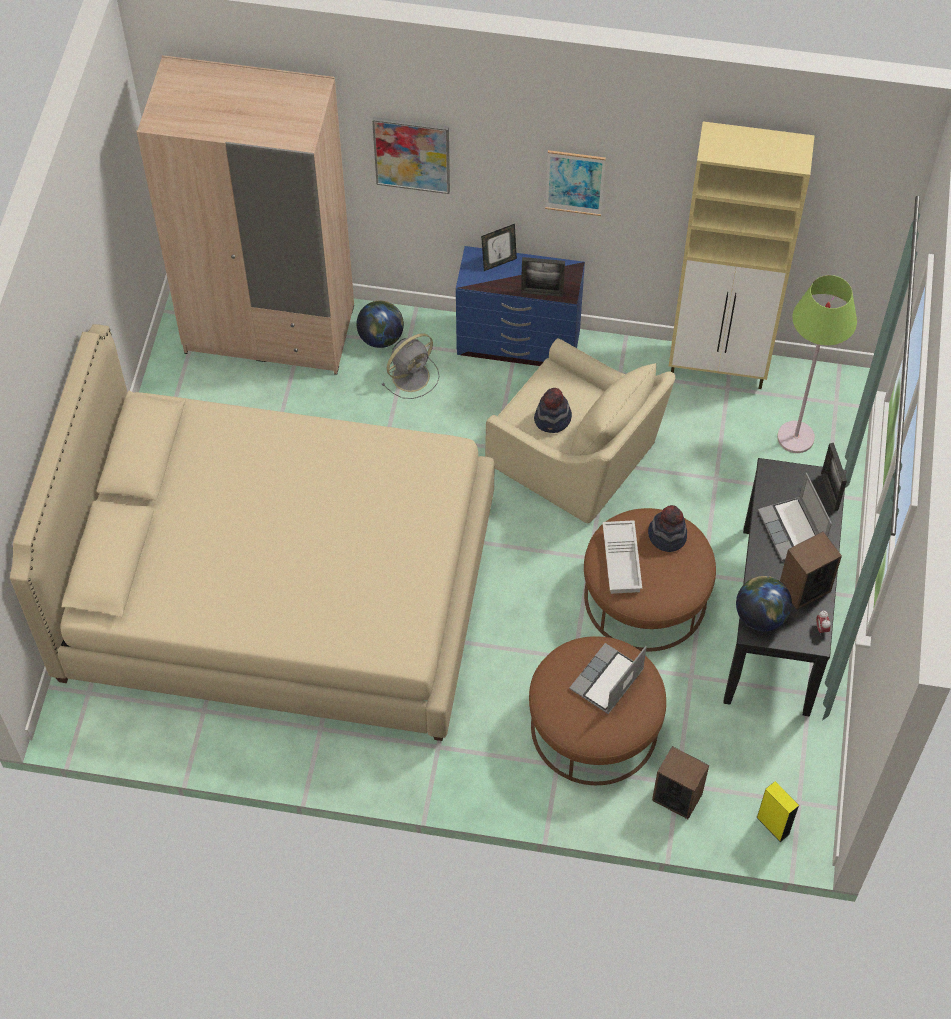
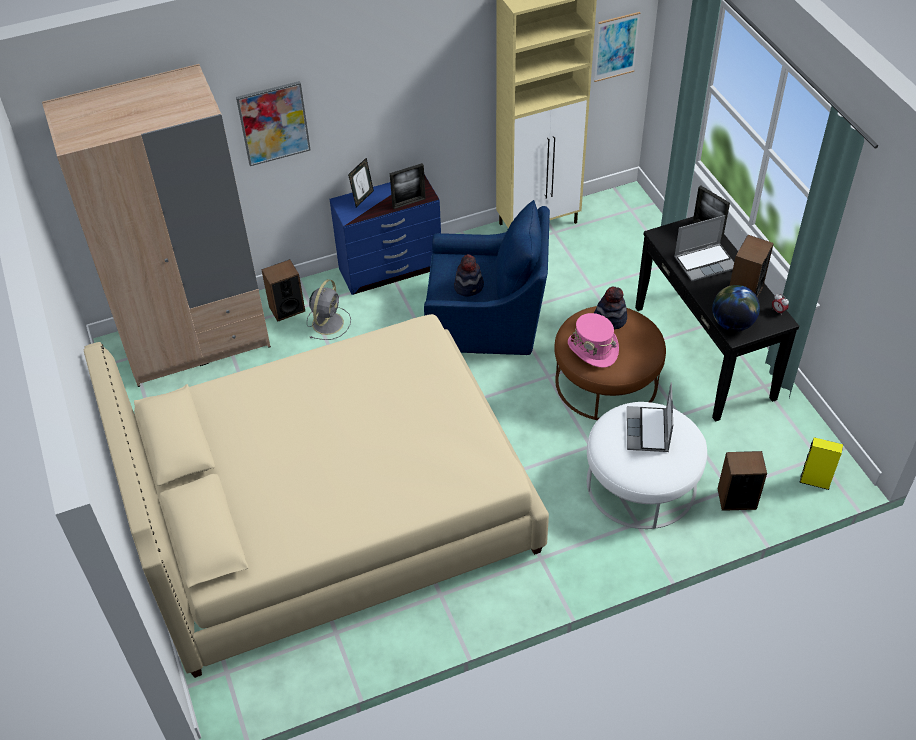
camera: 30 degrees left, 10 degrees down
globe [357,301,404,348] -> speaker [261,259,305,322]
beige armchair [485,338,675,523] -> blue armchair [424,200,550,355]
brown ottoman [529,636,666,785] -> white ottoman [587,402,707,529]
picture [545,150,606,216] -> picture moved to [594,12,640,82]
white tray [603,520,642,594] -> pink hat [568,313,619,368]
laptop [758,473,832,561] -> laptop turned 60 degrees counterclockwise [674,215,734,281]
green floor lamp [777,275,857,453] -> none

